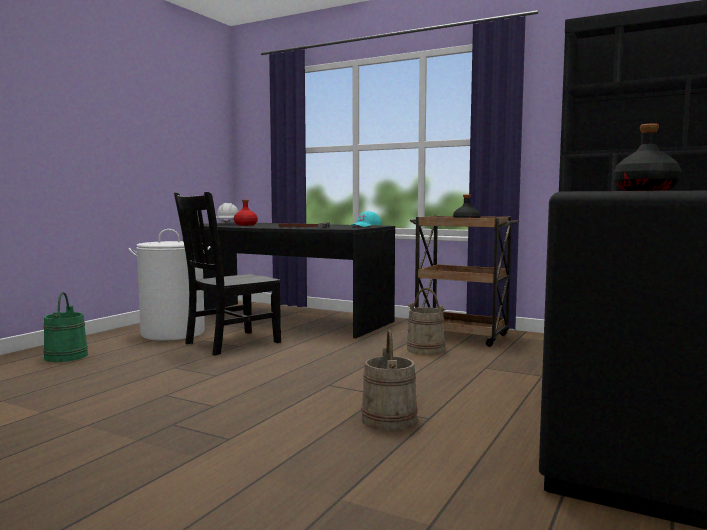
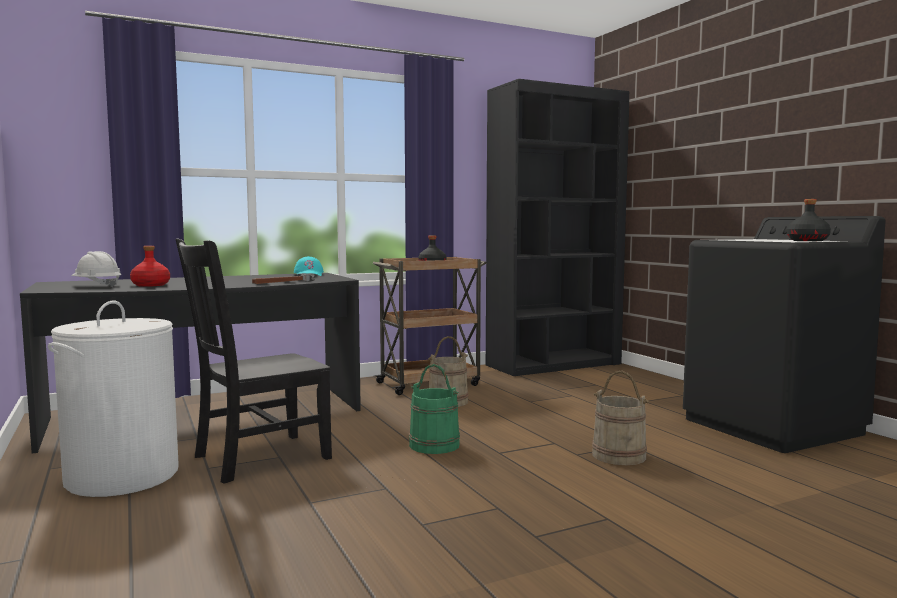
camera: 55 degrees left, 0 degrees up
green bucket [43,292,88,362] -> green bucket moved to [409,364,460,454]
black chair [174,192,281,355] -> black chair turned 60 degrees clockwise [176,238,332,484]

